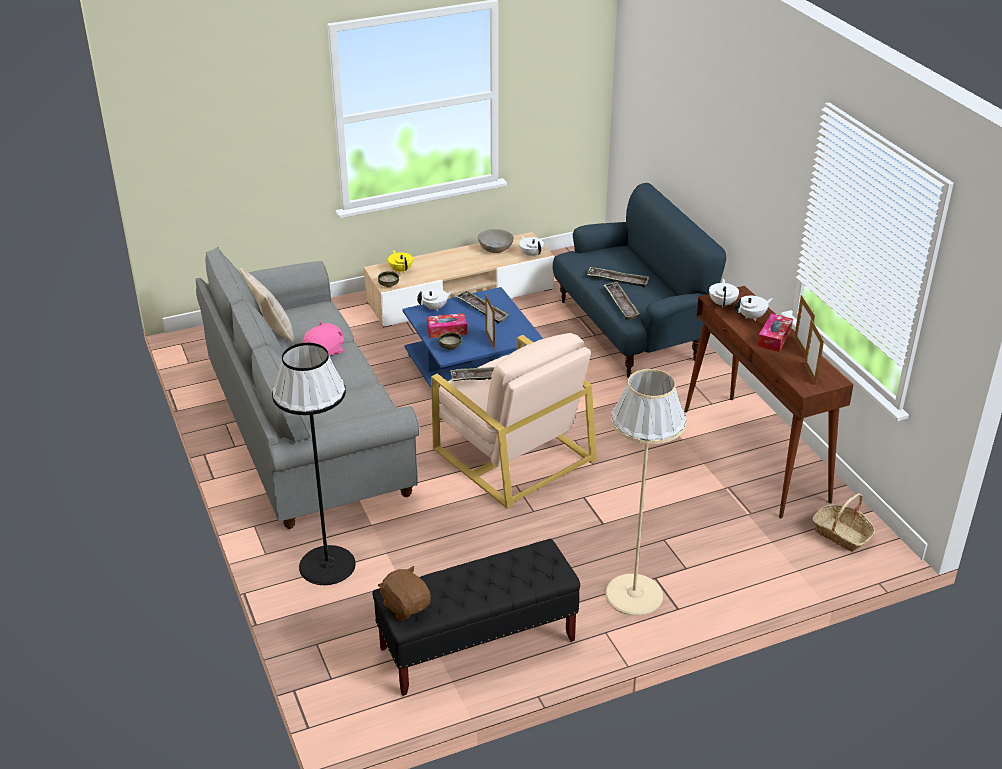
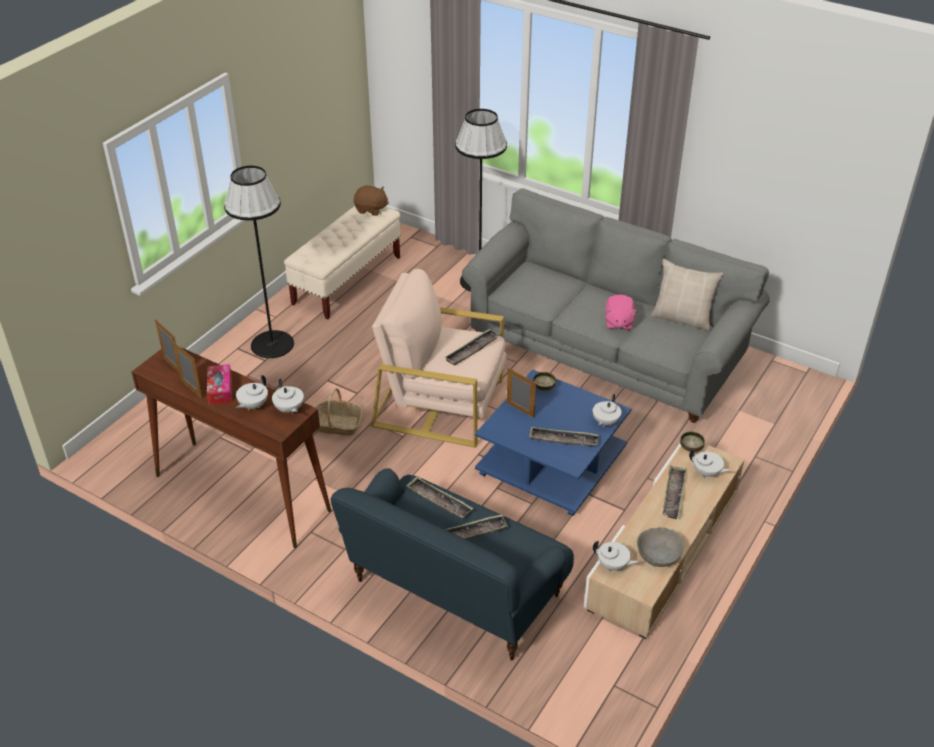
camera: 145 degrees right, 5 degrees up
black bench [372,539,580,696] -> beige bench [284,206,400,320]
yellow teapot [388,250,413,273] -> white teapot [689,448,731,478]
tissue box [427,313,467,338] -> none
beige floor lamp [605,369,687,616] -> black floor lamp [224,166,294,358]
basket [812,493,875,552] -> basket moved to [315,388,362,436]
none -> tray [662,466,686,519]

